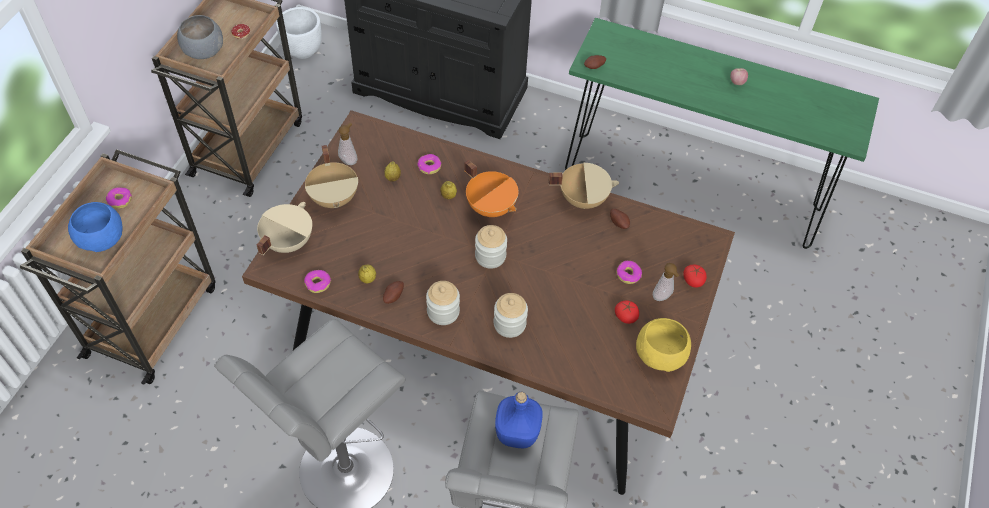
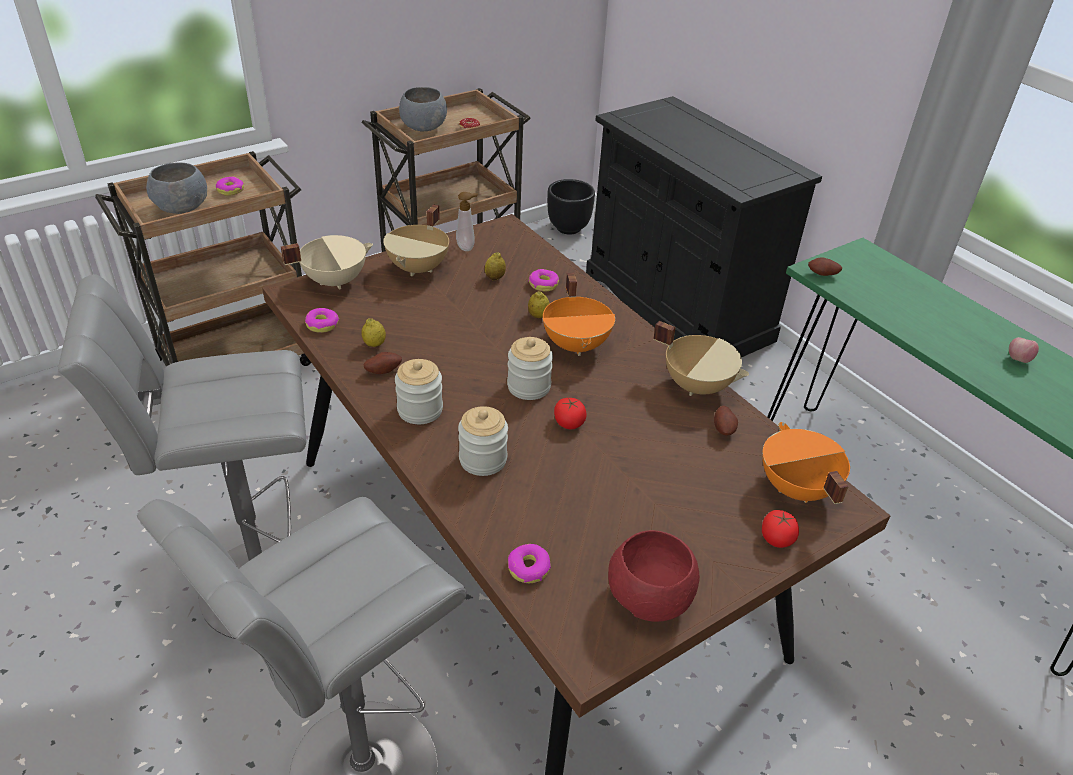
camera: 35 degrees right, 15 degrees down
blue bowl [68,202,123,252] -> grey bowl [146,162,207,214]
white planter [276,7,322,59] -> black planter [547,179,595,235]
blue bottle [495,392,543,448] -> none
tomato [615,300,639,324] -> tomato moved to [554,398,586,429]
donut [617,261,642,284] -> donut moved to [508,544,551,583]
yellow bowl [636,318,691,372] -> red bowl [608,530,700,622]
soap dispenser [653,263,679,301] -> none
none -> orange cooking pot [763,422,850,504]

